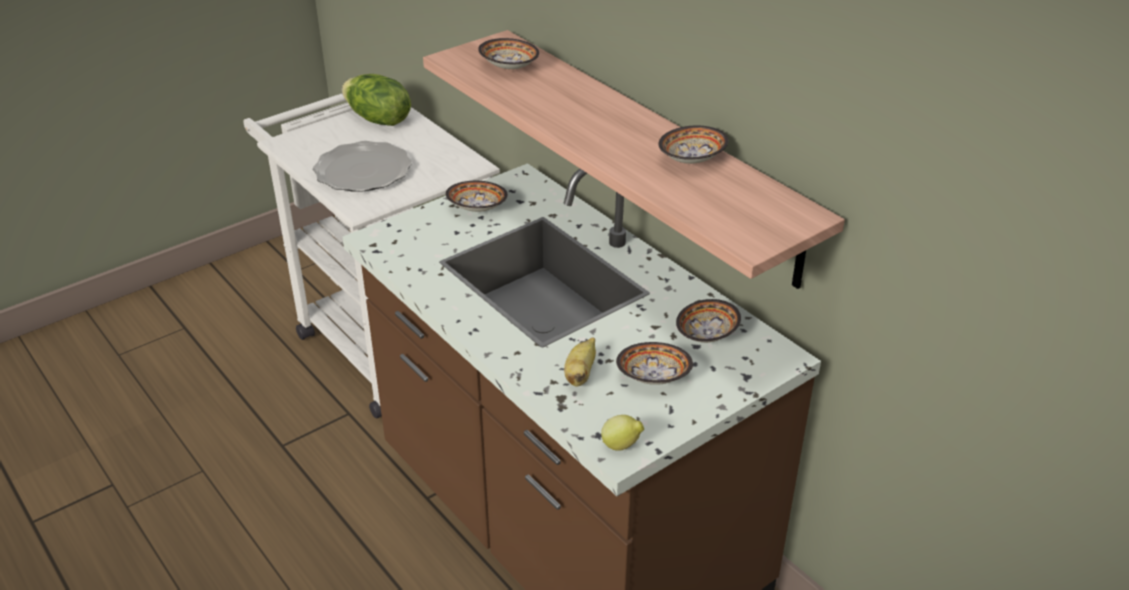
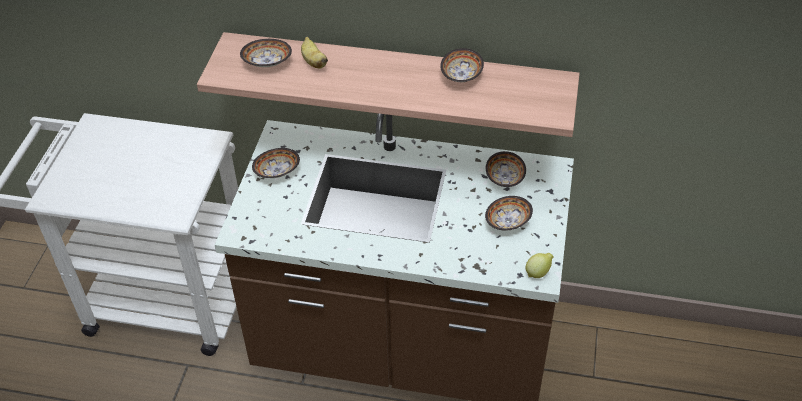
camera: 40 degrees left, 10 degrees up
plate [313,141,412,192] -> none
lettuce [342,74,411,126] -> none
banana [564,338,596,387] -> banana moved to [301,37,328,69]

